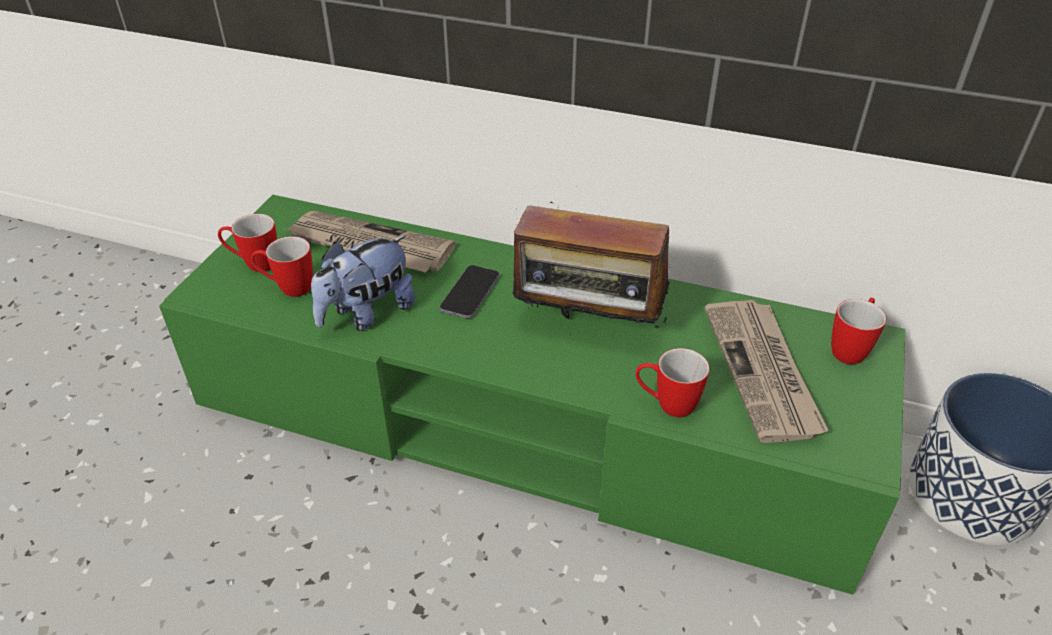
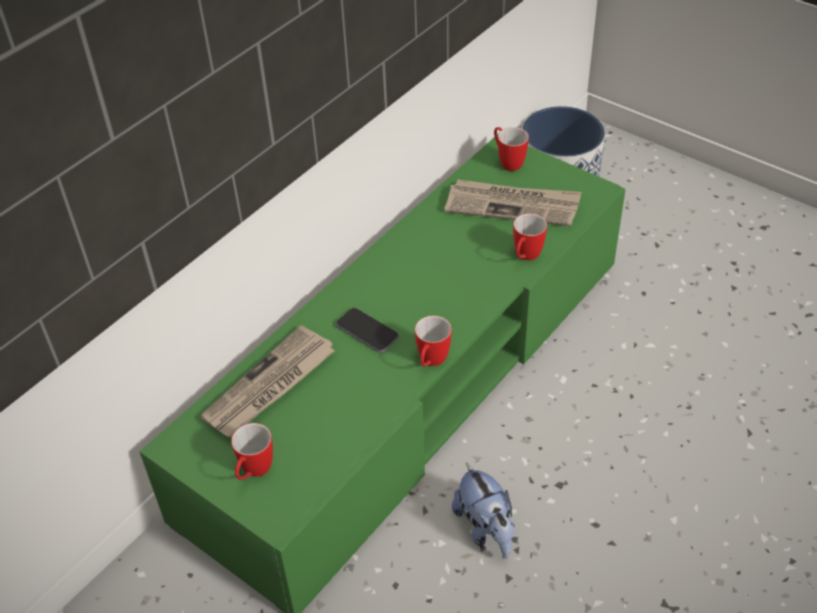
camera: 70 degrees left, 5 degrees up
mug [251,236,313,297] -> mug moved to [415,316,452,366]
plush toy [311,236,415,331] -> plush toy moved to [452,462,515,559]
radio [512,186,670,334] -> none

